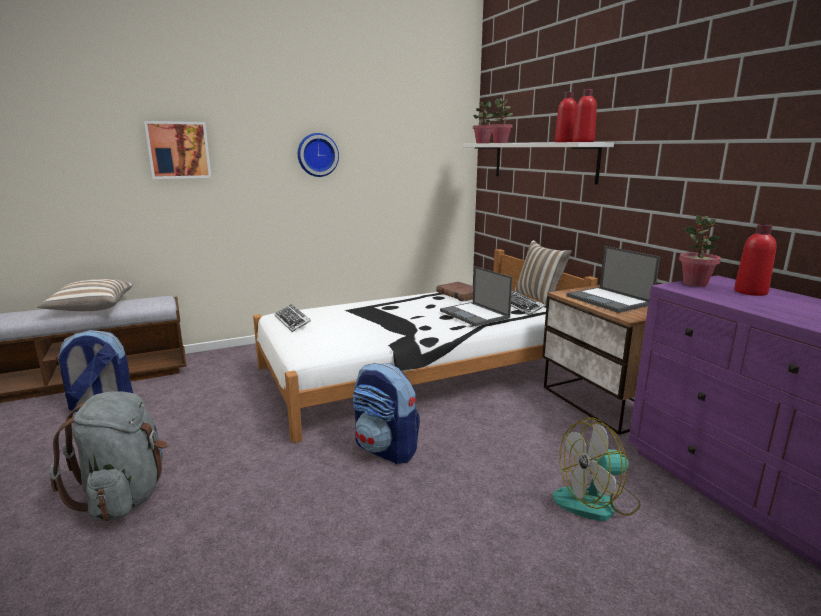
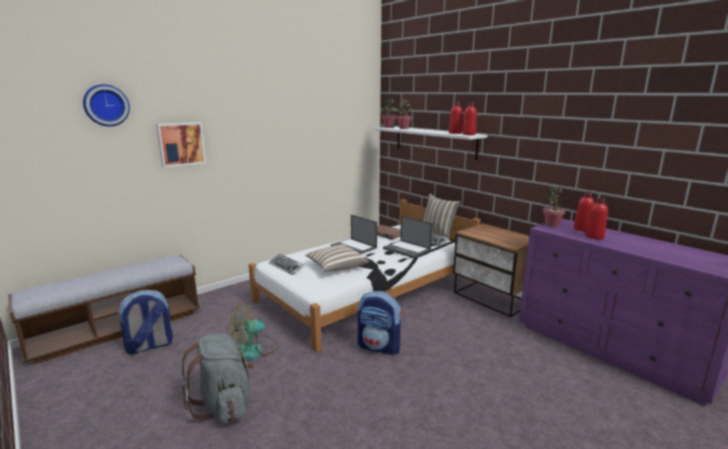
camera: 15 degrees left, 0 degrees up
pillow [37,279,132,311] -> pillow moved to [305,245,369,272]
wall clock [298,133,339,177] -> wall clock moved to [83,84,130,126]
fan [552,417,641,521] -> fan moved to [230,303,279,360]
laptop [566,246,660,313] -> laptop moved to [331,215,377,254]
none -> red bottle [585,197,608,239]

